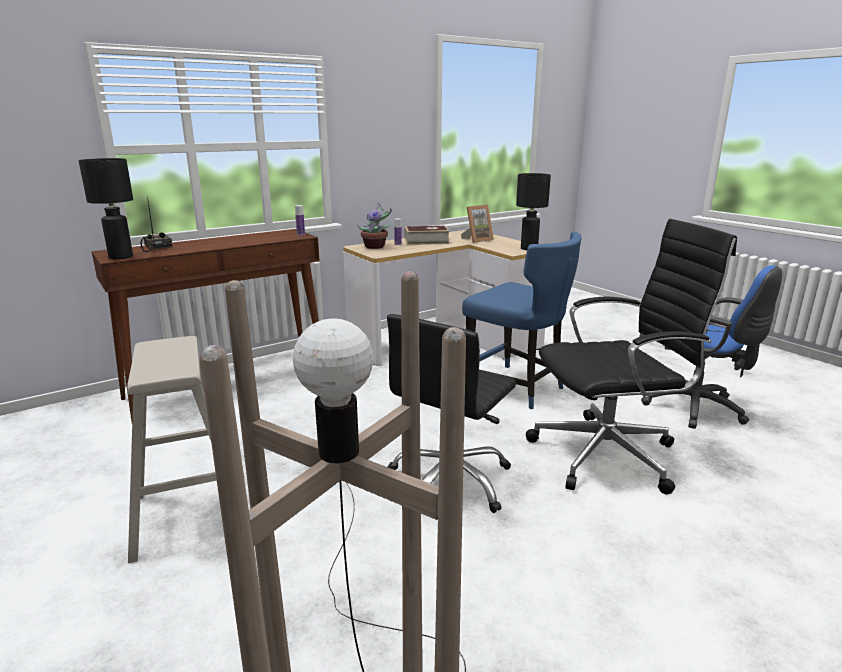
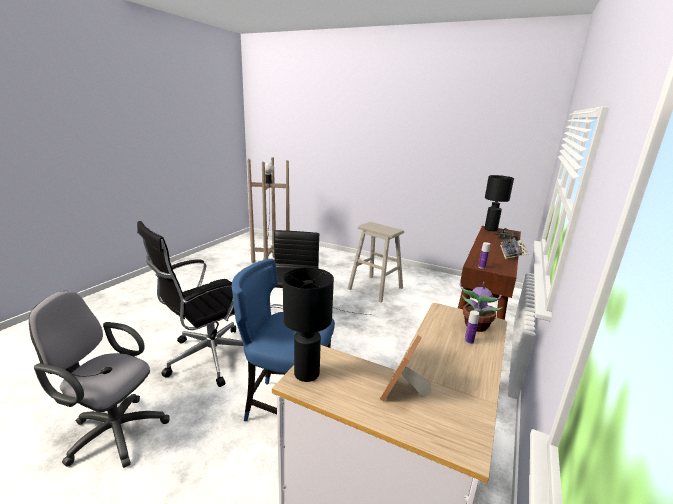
camera: 150 degrees right, 0 degrees up
book [405,226,450,245] -> none
blue office chair [641,265,782,429] -> grey office chair [29,291,170,468]
none -> keyboard [500,238,529,259]

